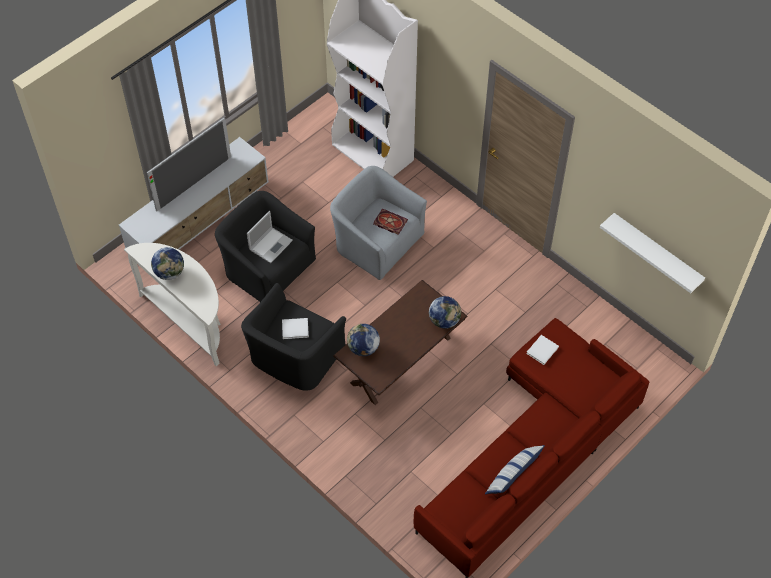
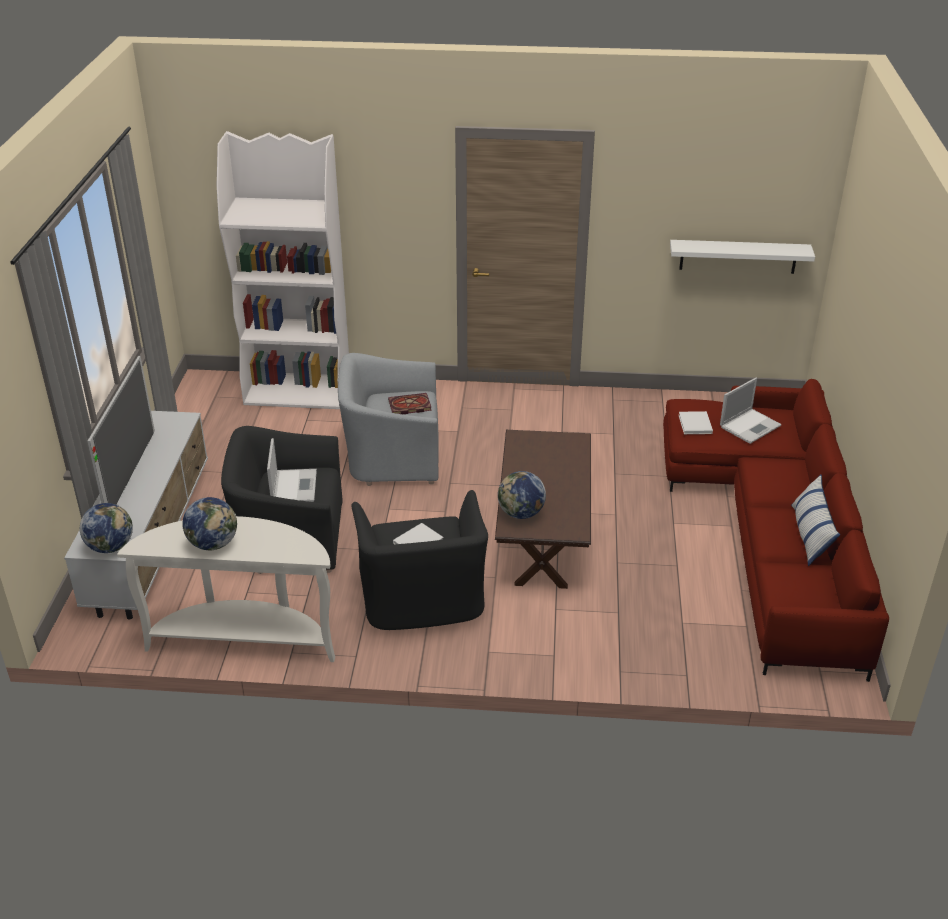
camera: 40 degrees left, 20 degrees down
globe [429,296,461,329] -> globe moved to [80,503,133,553]
none -> laptop [720,378,782,444]

